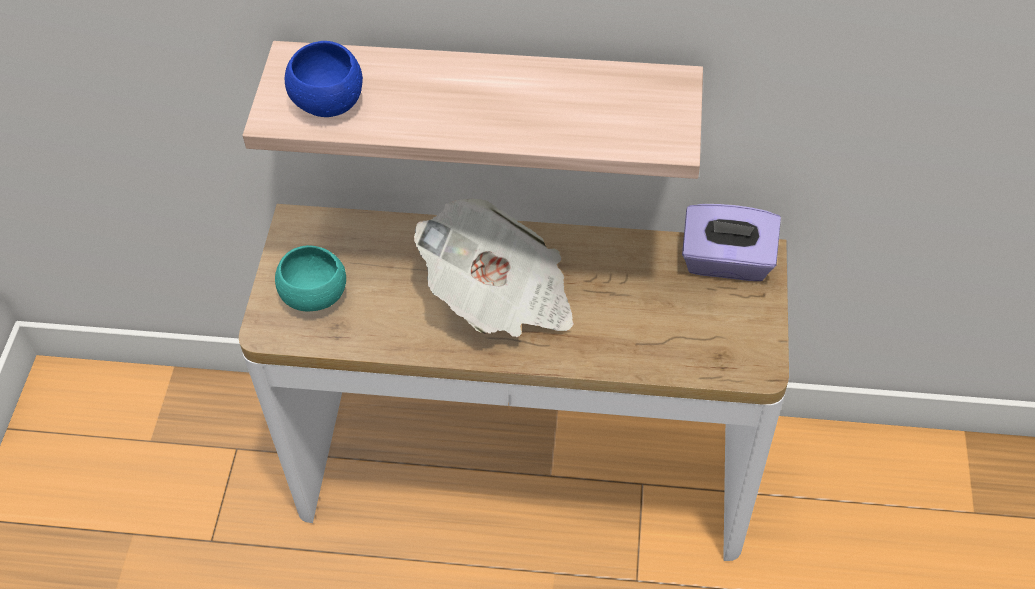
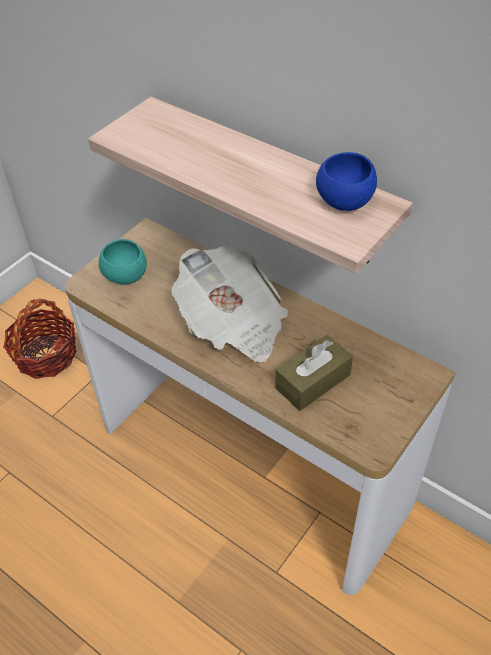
camera: 30 degrees right, 5 degrees down
blue bowl [285,41,363,117] -> blue bowl moved to [316,152,377,211]
purple tissue box [682,204,781,281] -> none
none -> basket [3,299,77,379]
none -> brown tissue box [275,335,353,411]

